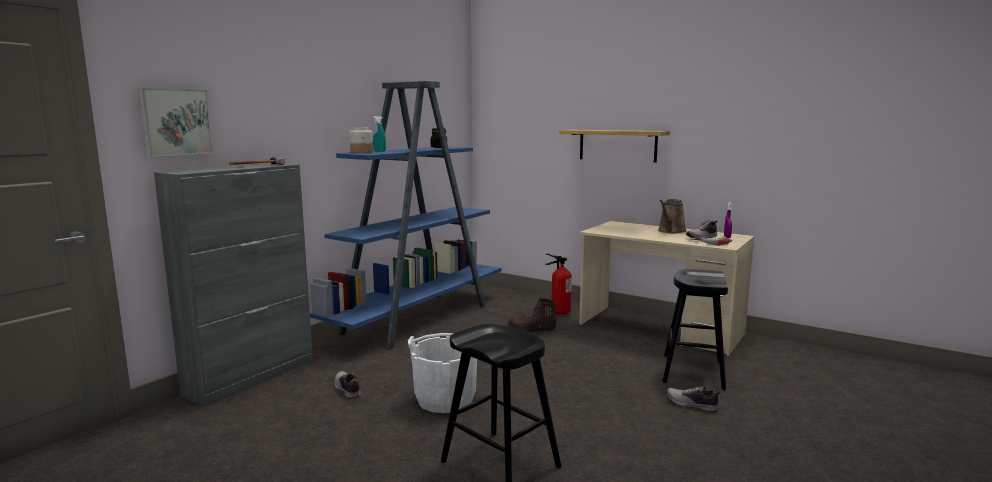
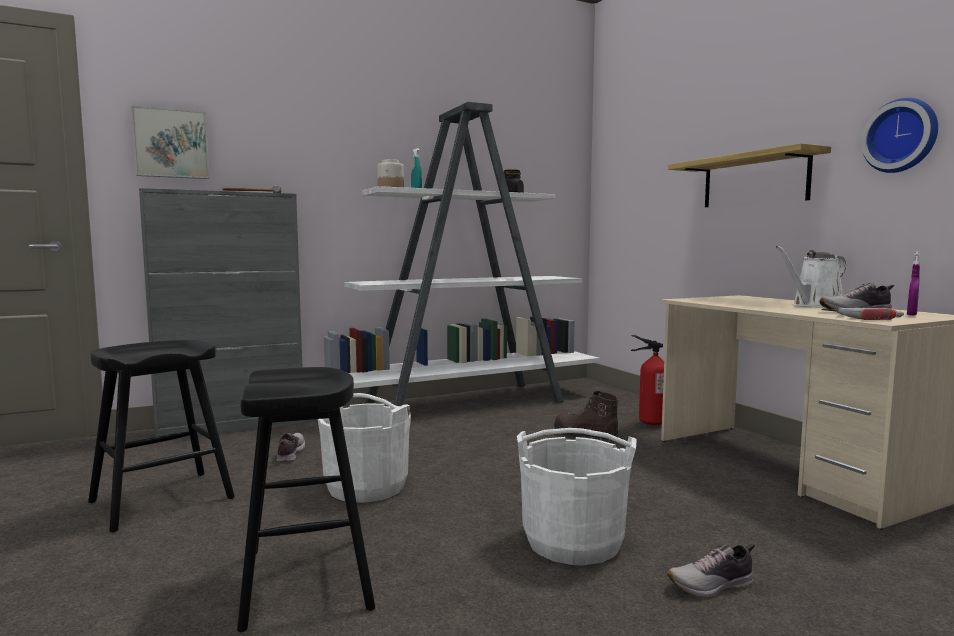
camera: 30 degrees right, 5 degrees down
blue bookcase [310,81,502,350] -> white bookcase [324,102,600,407]
brown watering can [658,199,687,233] -> white watering can [775,246,846,307]
black stool [662,269,728,390] -> black stool moved to [88,340,235,533]
shoe [667,386,721,411] -> shoe turned 75 degrees counterclockwise [667,543,755,598]
none -> white bucket [517,428,637,565]
none -> wall clock [861,98,938,173]

